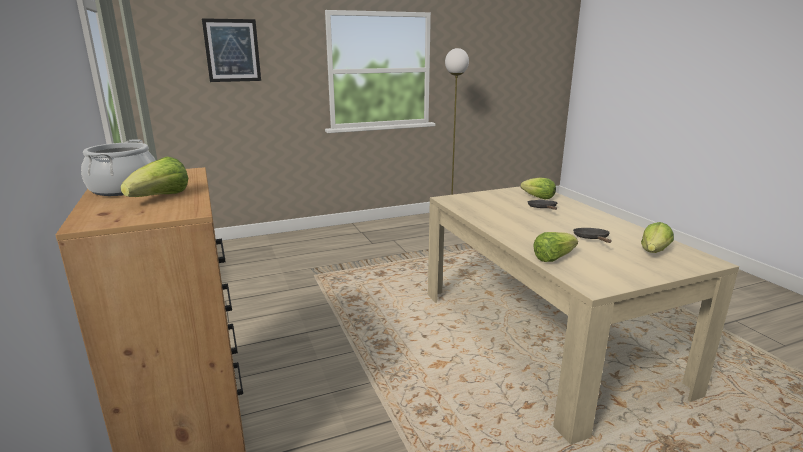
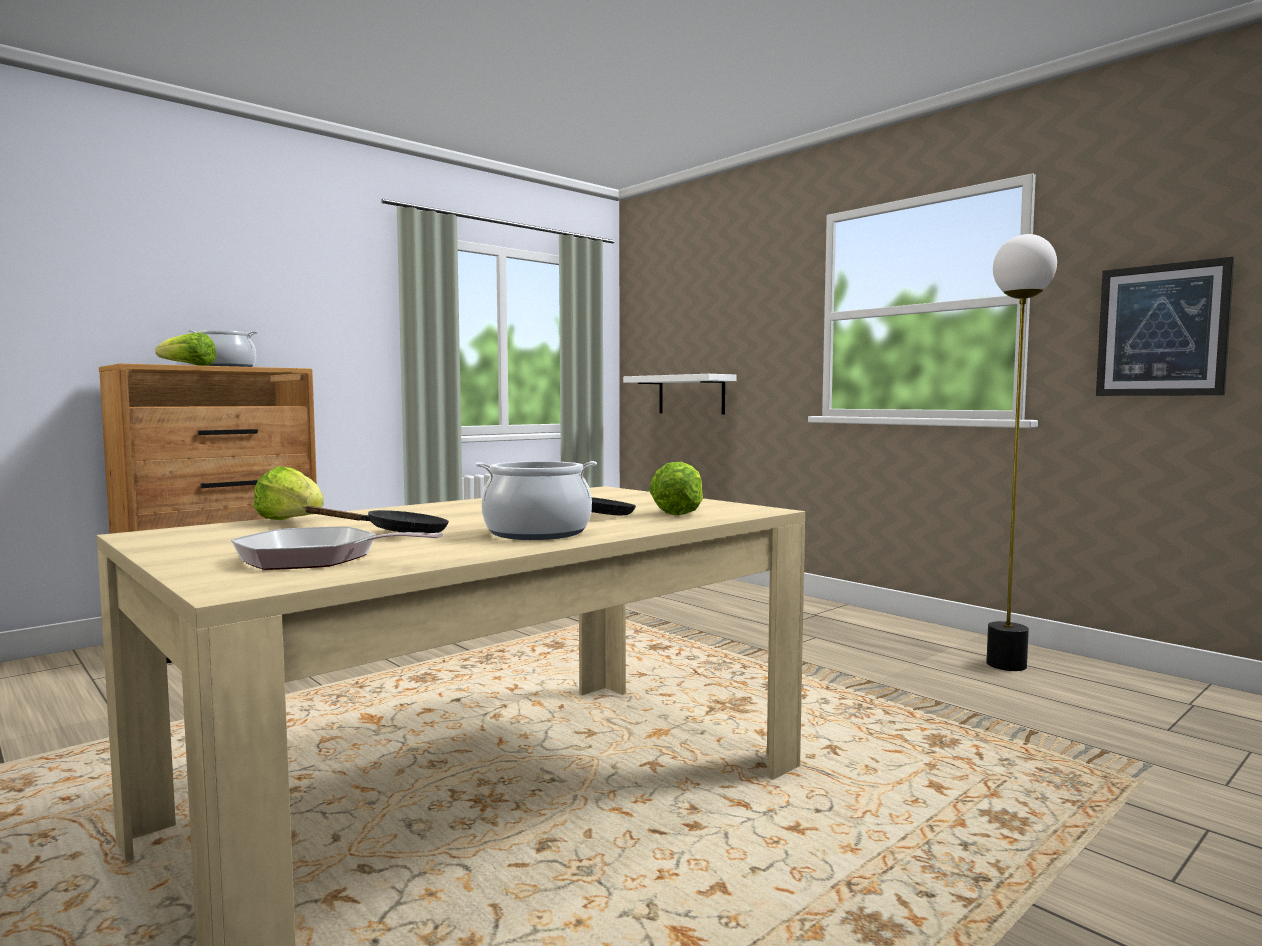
camera: 70 degrees right, 15 degrees down
picture [202,18,261,82] -> picture moved to [1096,257,1234,396]
lettuce [641,222,674,253] -> frying pan [231,526,444,570]
none -> cooking pot [475,461,597,540]
none -> white shelf [623,374,737,415]

